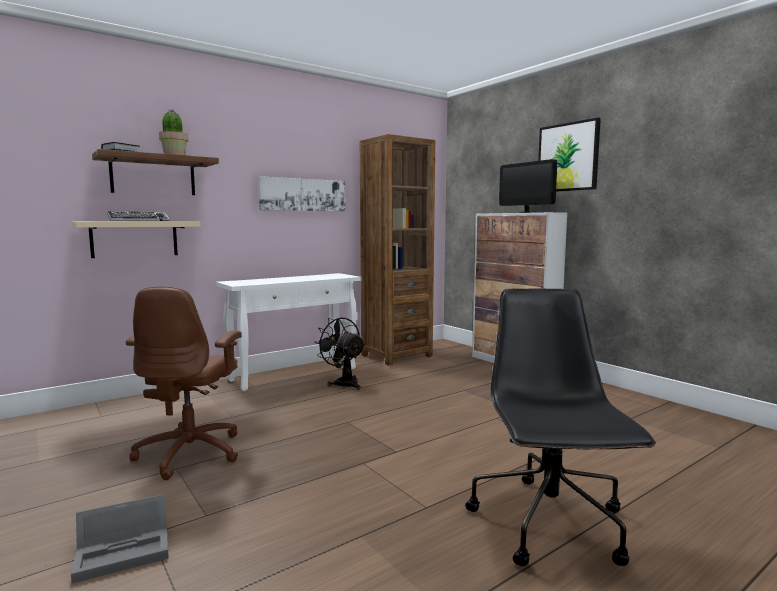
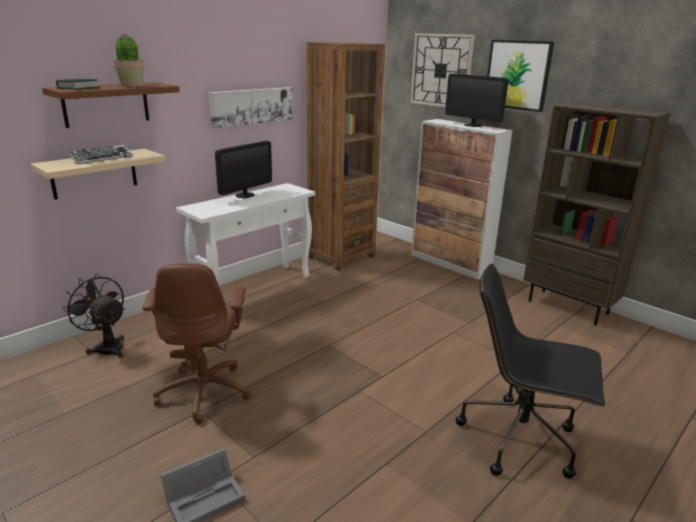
camera: 10 degrees left, 15 degrees up
black fan [314,317,365,390] -> black fan moved to [62,274,125,358]
black office chair [465,288,656,566] -> black office chair turned 60 degrees counterclockwise [456,263,605,479]
none -> monitor [215,141,272,198]
none -> wall clock [410,33,475,107]
none -> brown bookcase [523,102,671,326]

